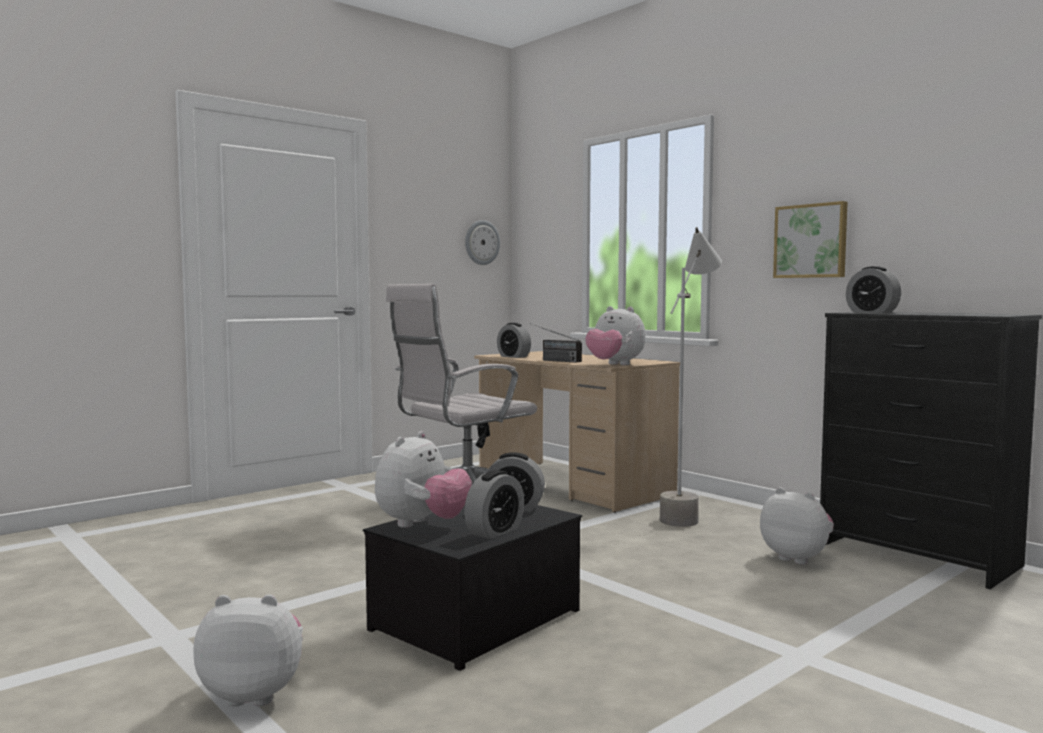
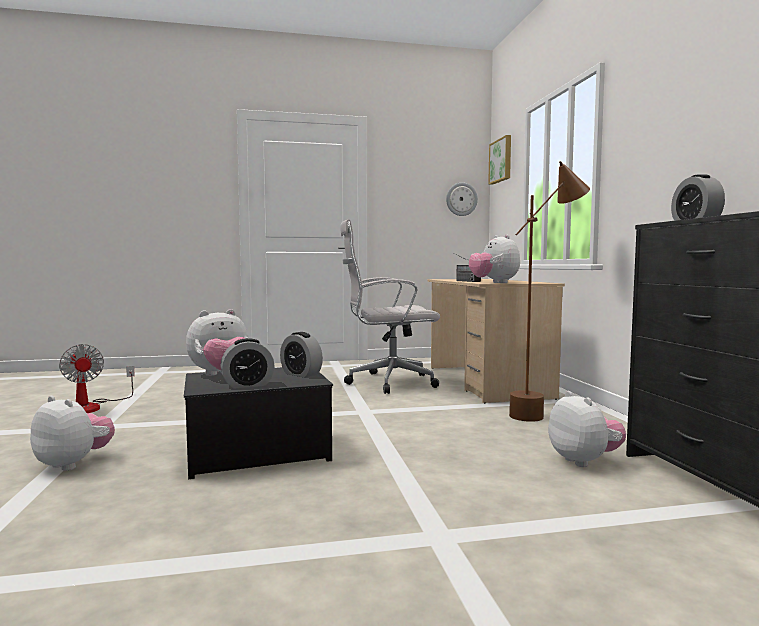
camera: 30 degrees right, 0 degrees up
alarm clock [497,323,531,358] -> none
grey floor lamp [660,227,722,527] -> brown floor lamp [509,161,590,422]
picture [773,201,847,278] -> picture moved to [488,135,511,185]
none -> fan [59,344,135,413]

